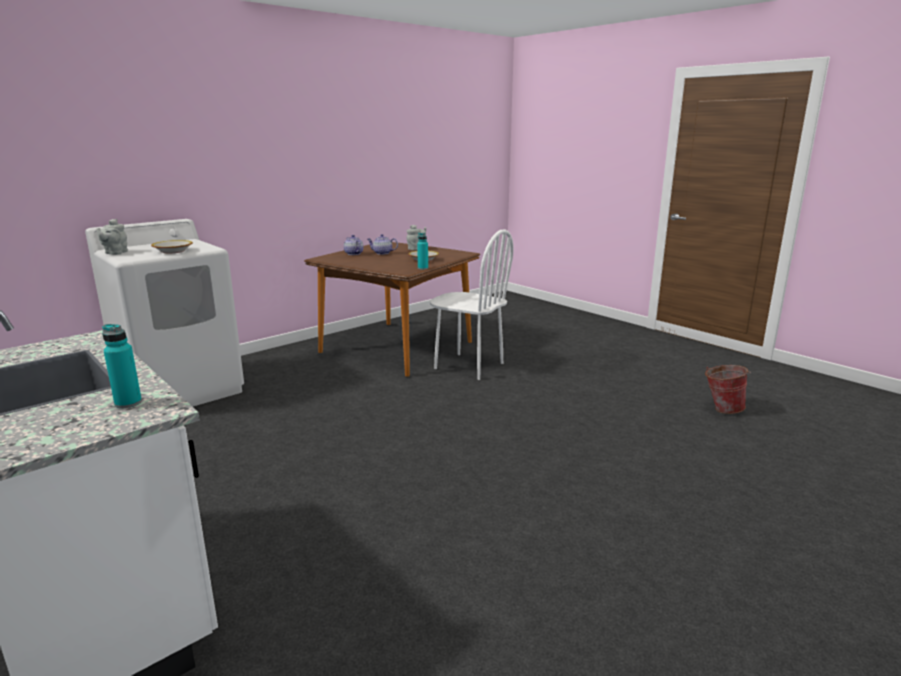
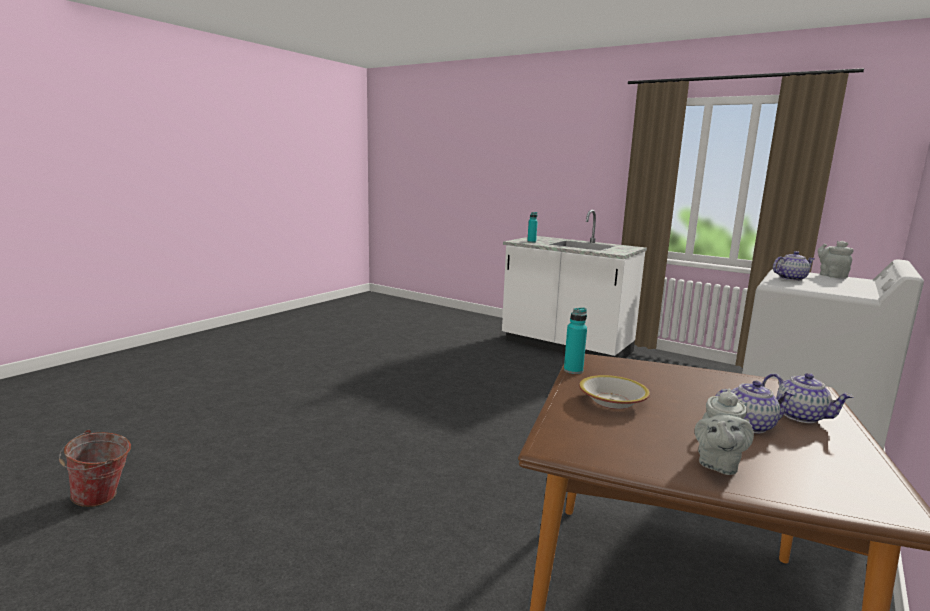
camera: 165 degrees right, 5 degrees down
bowl [151,240,193,253] -> teapot [773,251,815,281]
white chair [430,229,514,380] -> none

